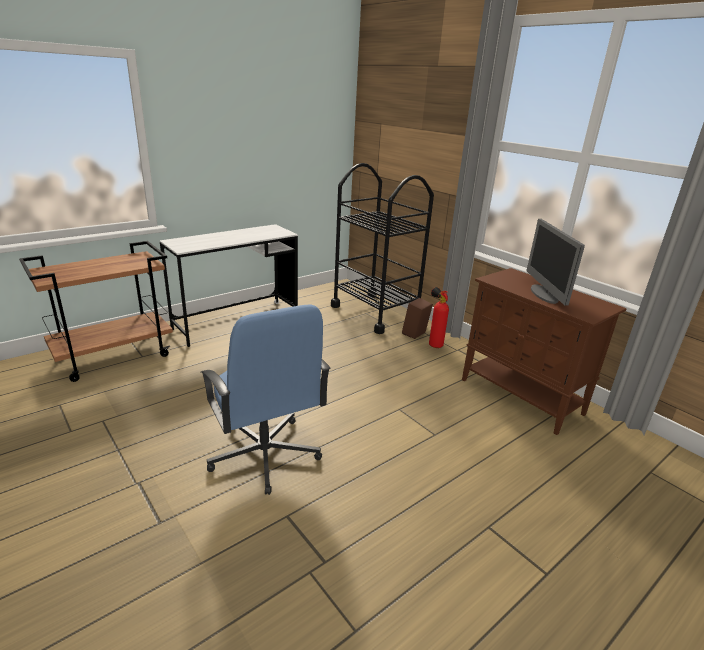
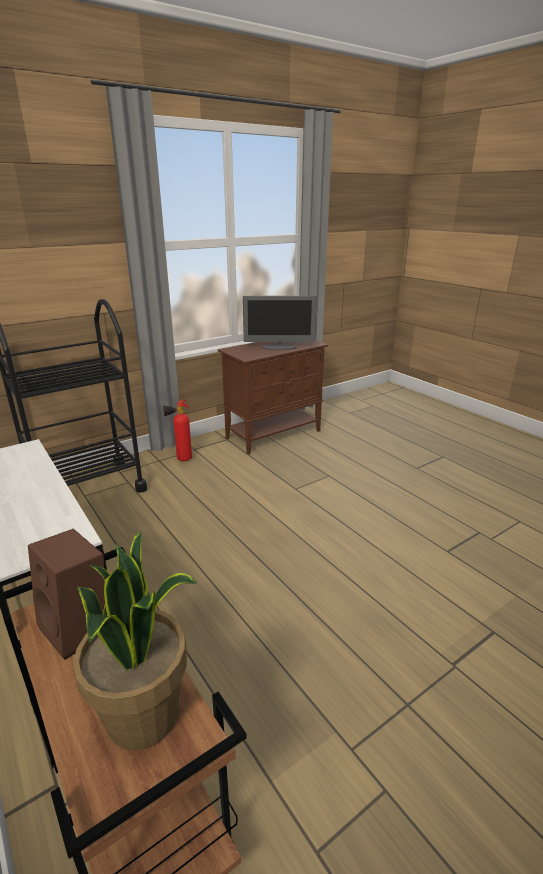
camera: 85 degrees left, 0 degrees up
blue office chair [201,304,331,495] -> none
brown speaker [402,298,433,339] -> brown speaker moved to [28,529,105,660]
none -> potted plant [73,530,198,751]

